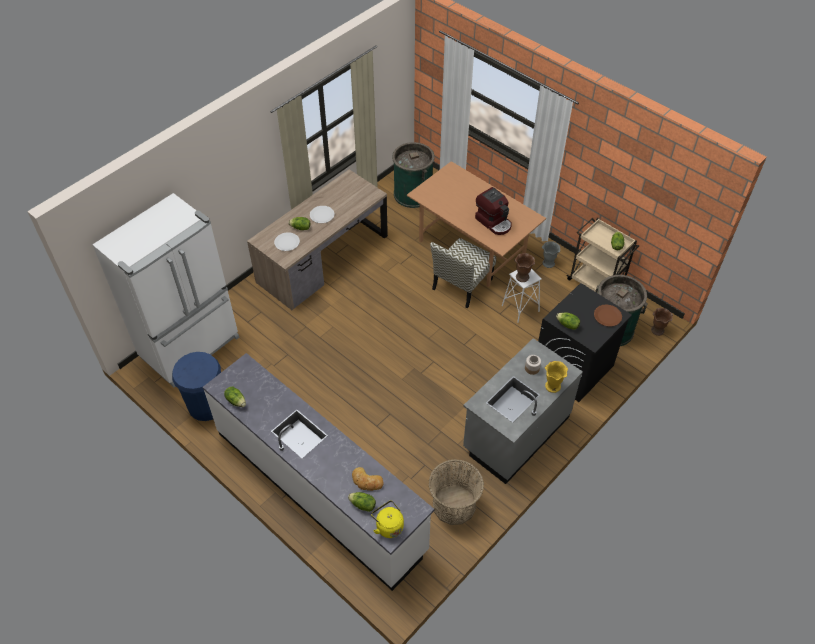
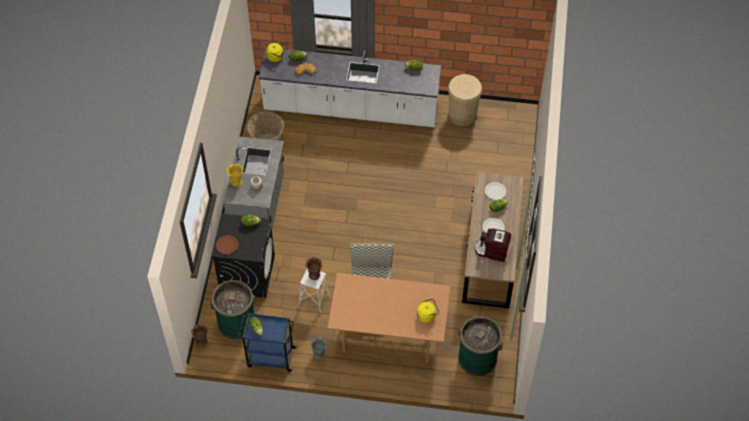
camera: 145 degrees right, 5 degrees up
white fridge [92,193,239,387] -> none
blue trash can [172,352,221,421] -> beige trash can [448,74,482,126]
coffee machine [475,187,512,235] -> coffee machine moved to [475,228,511,262]
beige cart [566,218,639,291] -> blue cart [239,313,297,372]
none -> yellow kettle [417,299,439,323]

